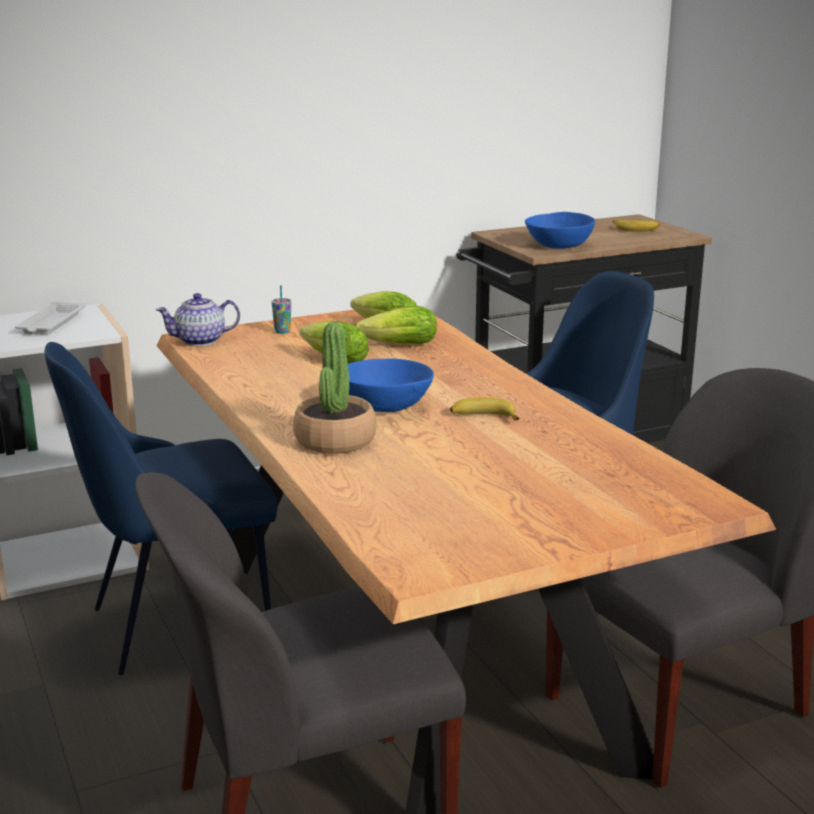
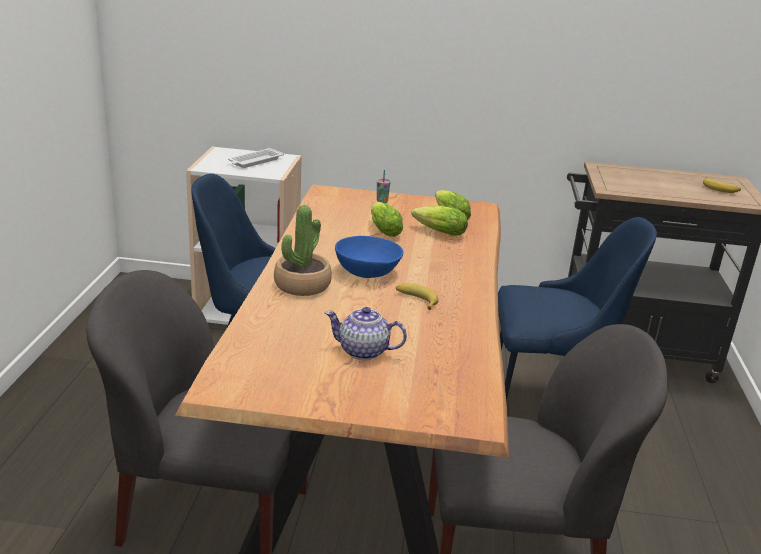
camera: 30 degrees right, 5 degrees up
teapot [156,293,240,346] -> teapot moved to [325,307,407,360]
blue bowl [525,212,595,249] -> none

